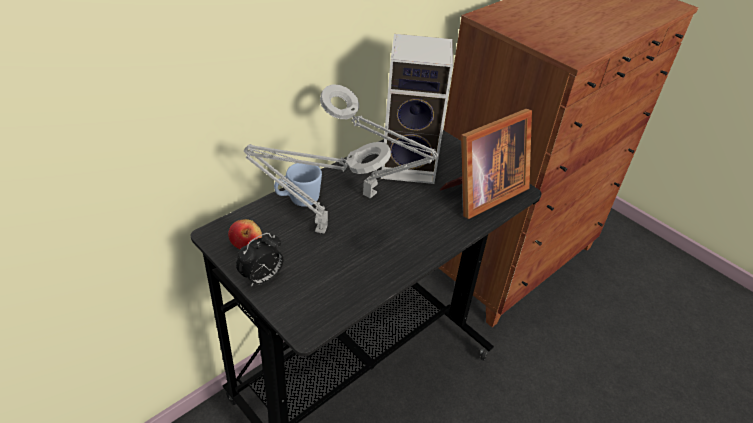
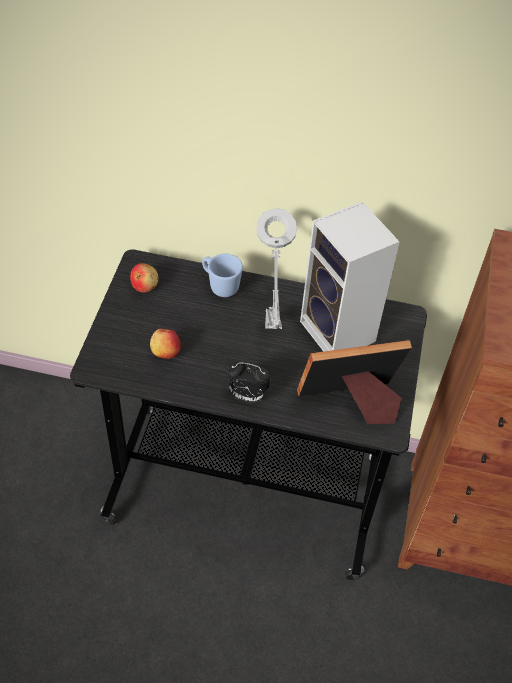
camera: 55 degrees right, 10 degrees up
alarm clock [236,233,283,287] -> alarm clock moved to [227,362,271,403]
grey table lamp [244,142,391,234] -> none
picture frame [440,109,532,219] -> picture frame turned 150 degrees clockwise [297,340,412,424]
none -> apple [150,329,181,359]

